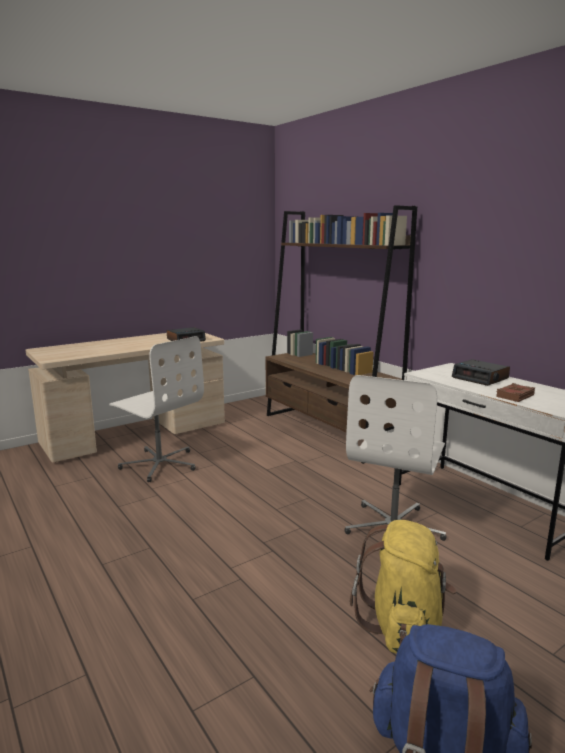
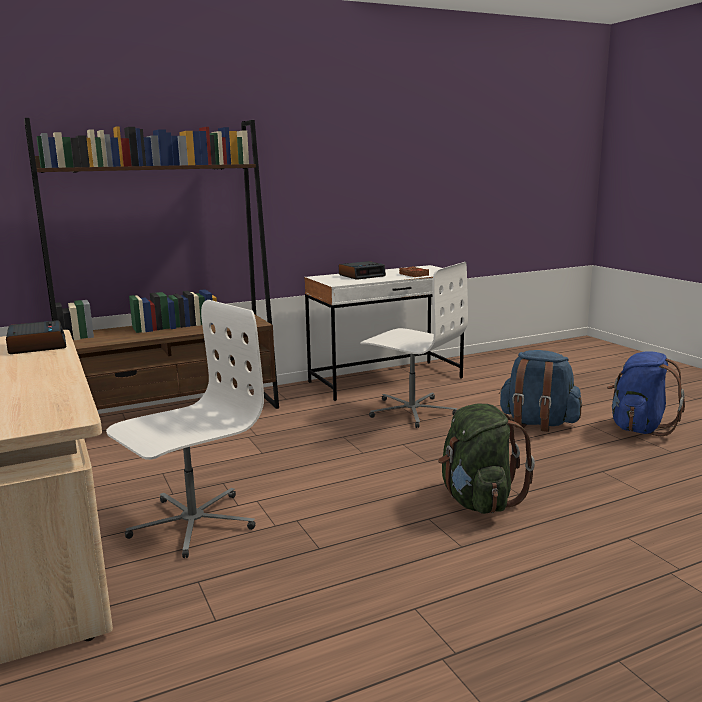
camera: 80 degrees left, 0 degrees up
yellow backpack [350,520,457,654] -> blue backpack [499,350,582,432]
none -> green backpack [438,404,535,514]

